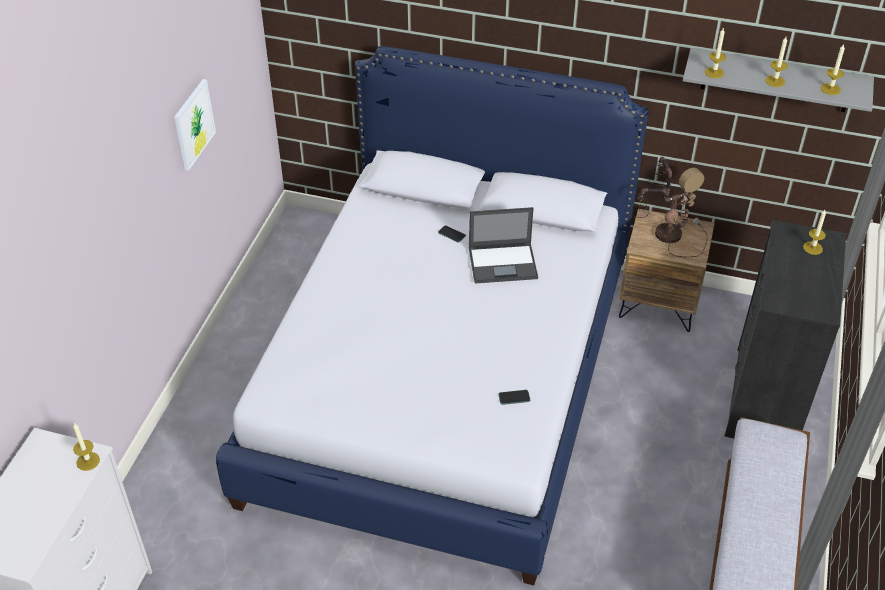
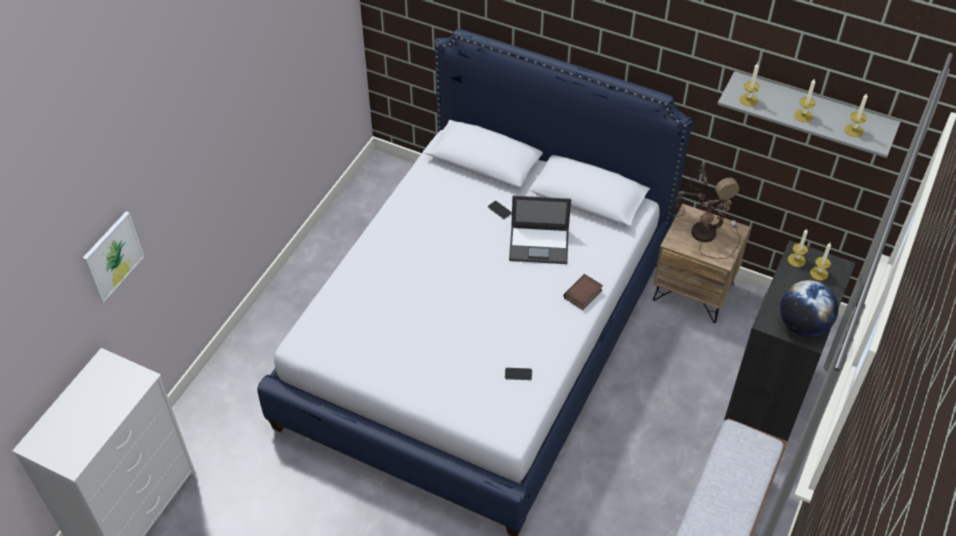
camera: 10 degrees right, 5 degrees up
candle [73,423,100,471] -> candle moved to [788,229,808,267]
picture [174,79,216,171] -> picture moved to [83,211,144,303]
none -> book [564,274,603,310]
none -> globe [780,280,839,337]

